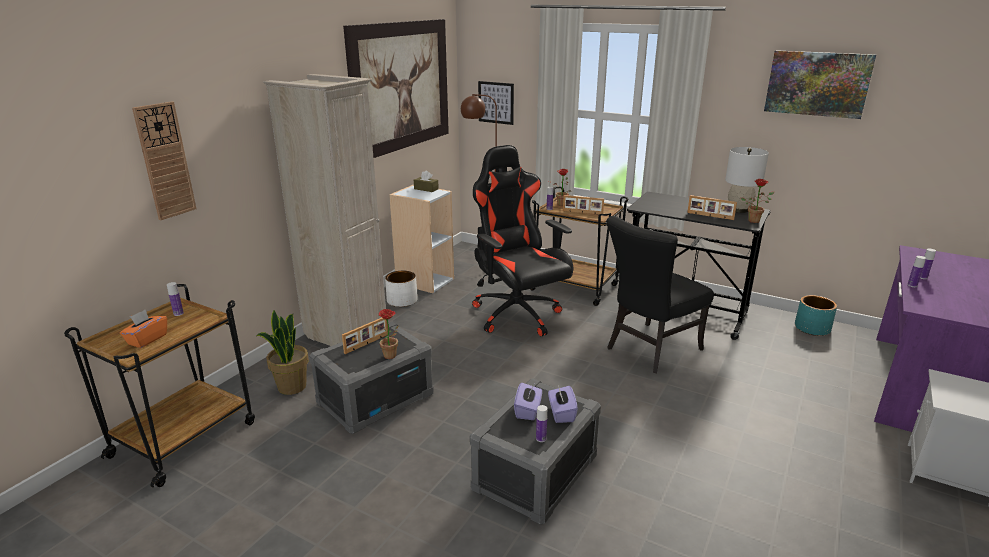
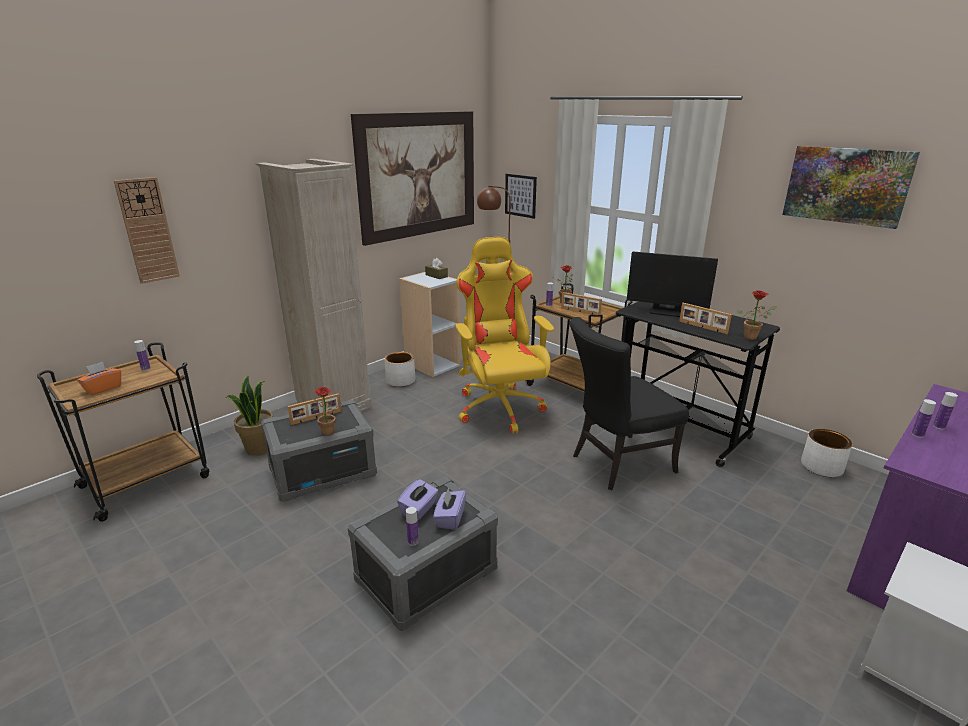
camera: 15 degrees right, 0 degrees up
black office chair [472,145,573,336] -> yellow office chair [456,237,554,433]
white table lamp [725,147,769,213] -> none
turquoise planter [795,295,837,336] -> white planter [801,429,852,477]
none -> monitor [627,251,718,317]

